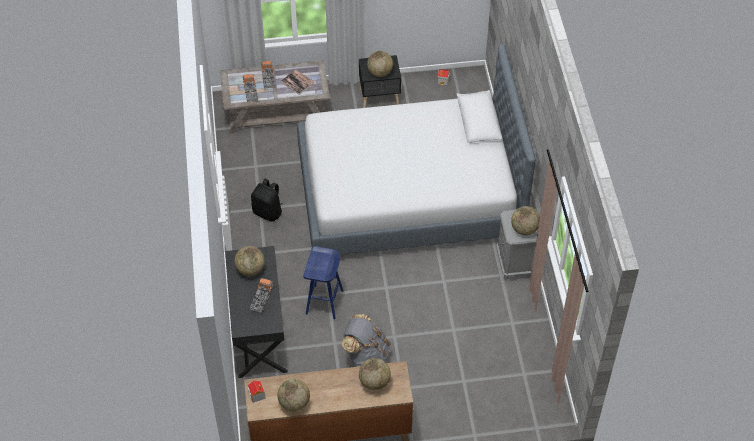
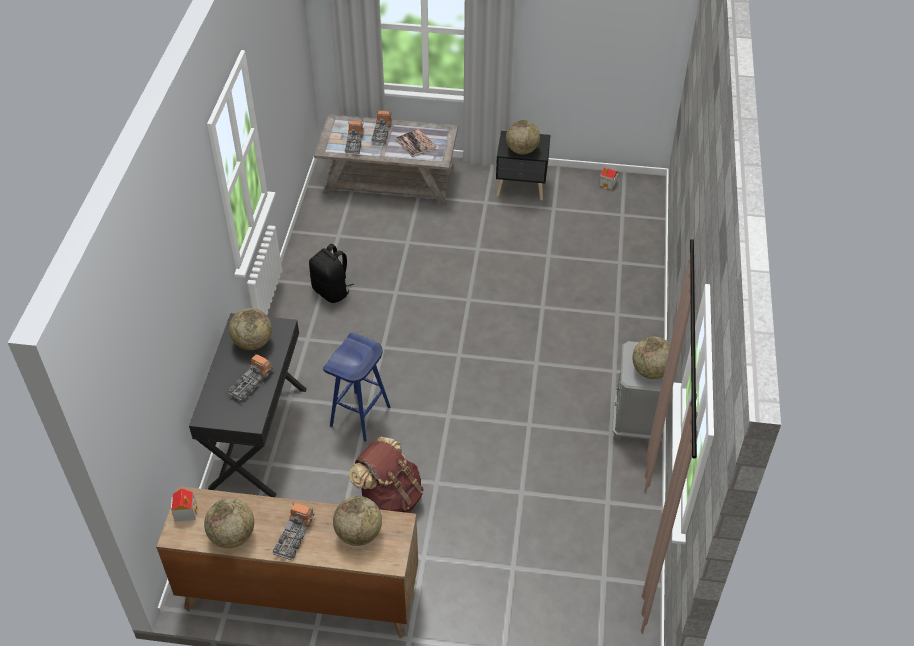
camera: 15 degrees right, 5 degrees down
bed [297,44,536,255] -> none
grey backpack [342,314,391,367] -> brown backpack [349,436,424,513]
none -> toy truck [273,503,314,560]

